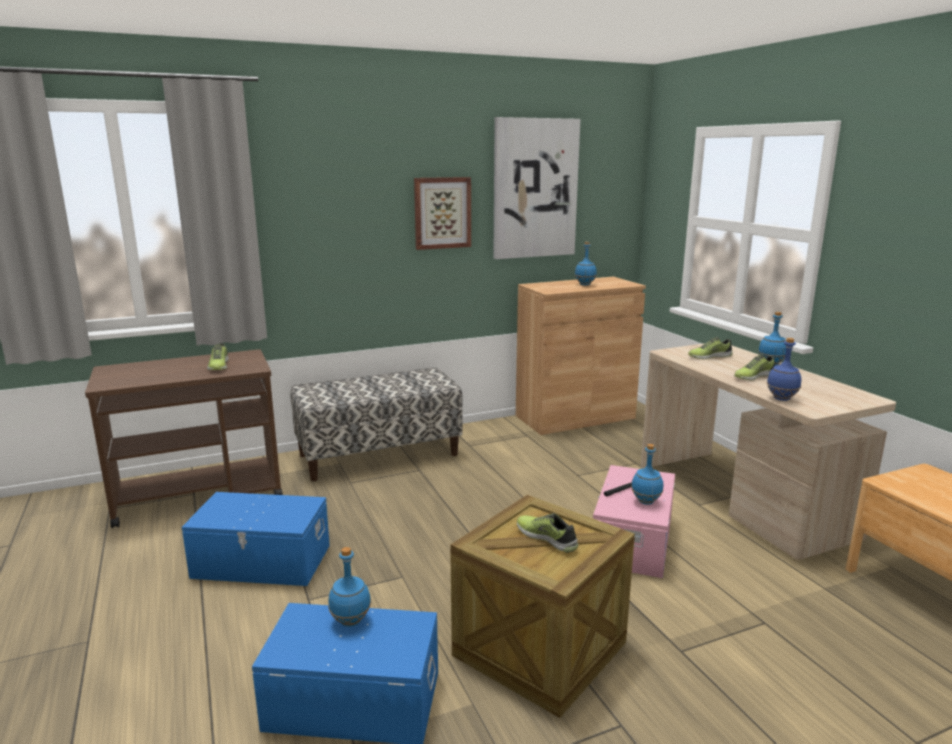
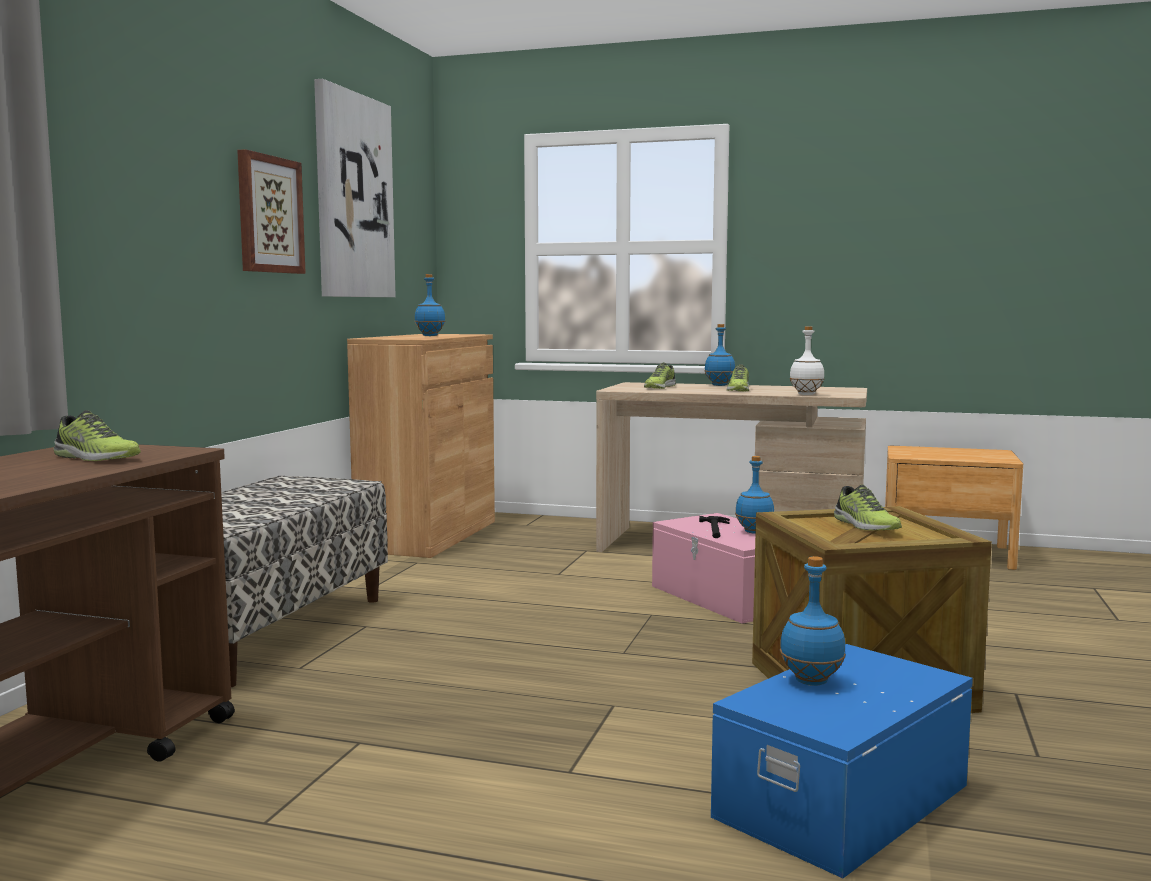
camera: 50 degrees left, 10 degrees down
blue storage box [182,492,330,586] -> none
shoe [517,513,578,553] -> shoe turned 105 degrees counterclockwise [834,485,902,531]
blue bottle [767,338,801,401] -> white bottle [790,326,824,395]

